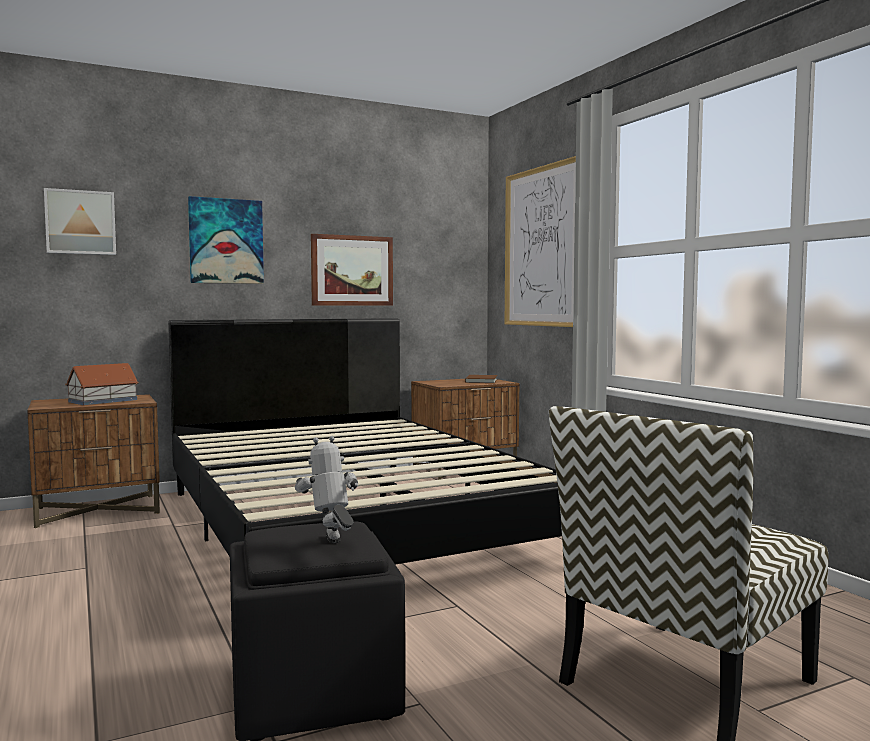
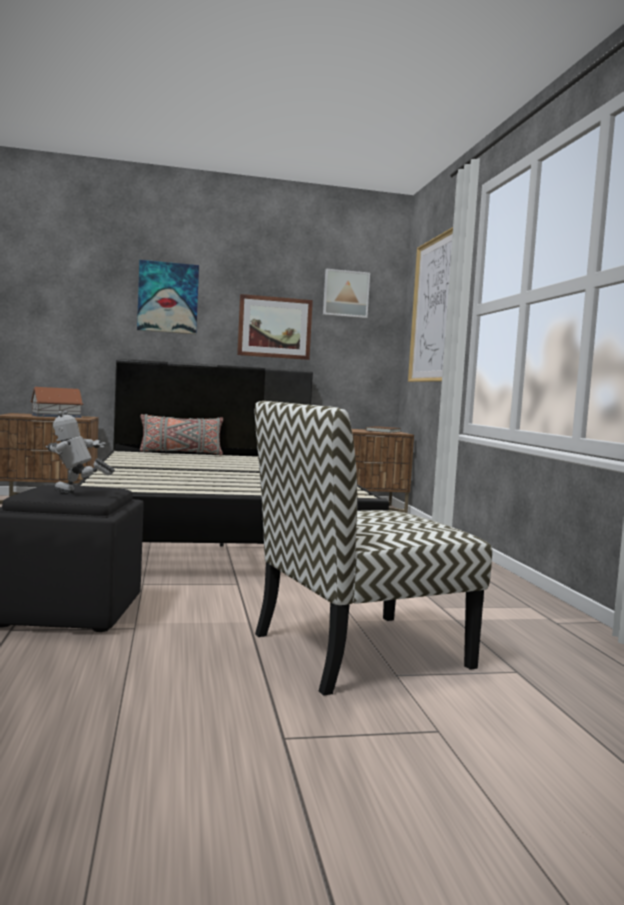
camera: 15 degrees right, 0 degrees up
picture [44,188,116,255] -> picture moved to [323,269,370,318]
toy robot [295,436,358,543] -> toy robot turned 75 degrees counterclockwise [46,410,115,494]
none -> grey pillow [140,414,223,455]

